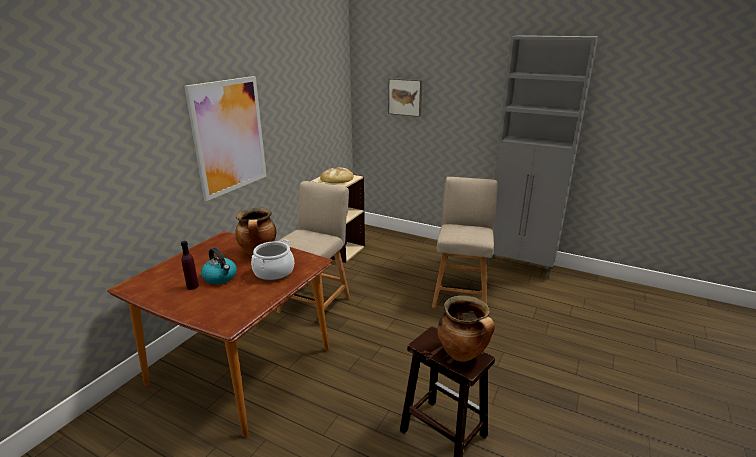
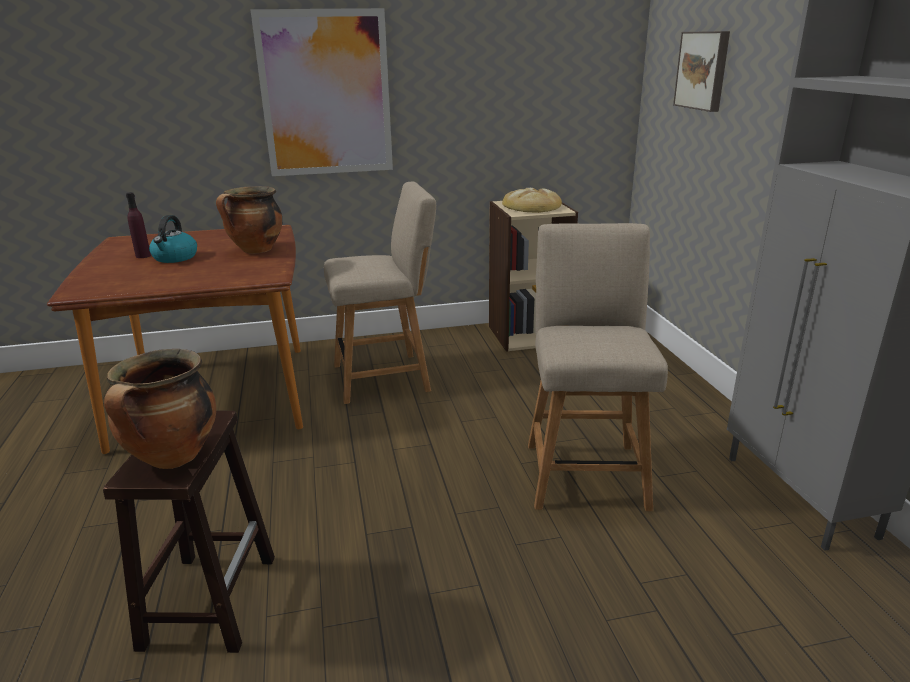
camera: 50 degrees right, 0 degrees up
cooking pot [251,239,294,281] -> none
beige chair [432,177,498,308] -> beige chair turned 60 degrees counterclockwise [528,223,668,511]

